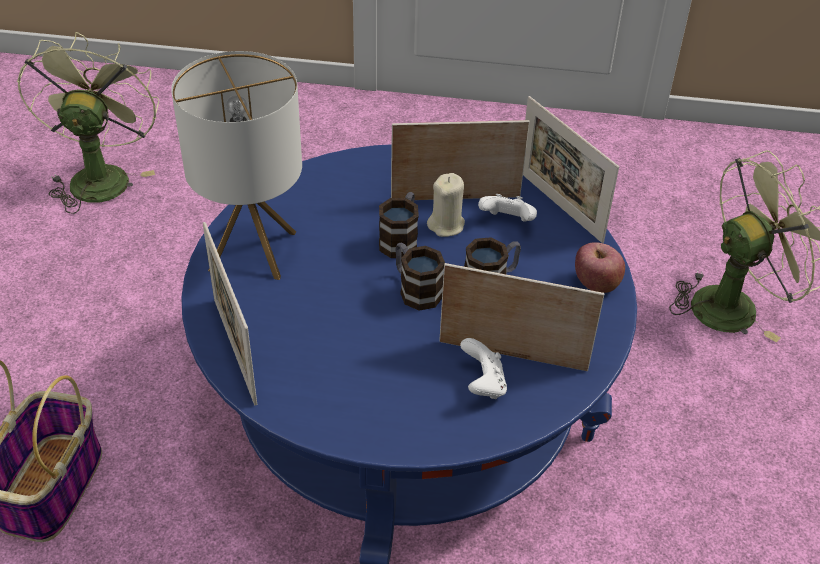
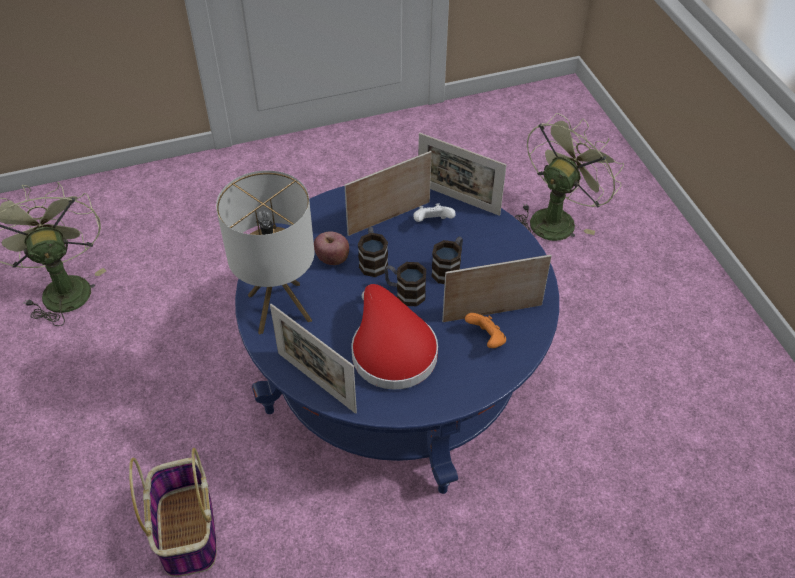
camera: 25 degrees left, 5 degrees up
beige candle [427,173,465,237] -> none
white game controller [460,338,507,399] -> orange game controller [465,313,506,348]
apple [575,242,625,293] -> apple moved to [314,231,349,265]
none -> red hat [351,284,438,390]

